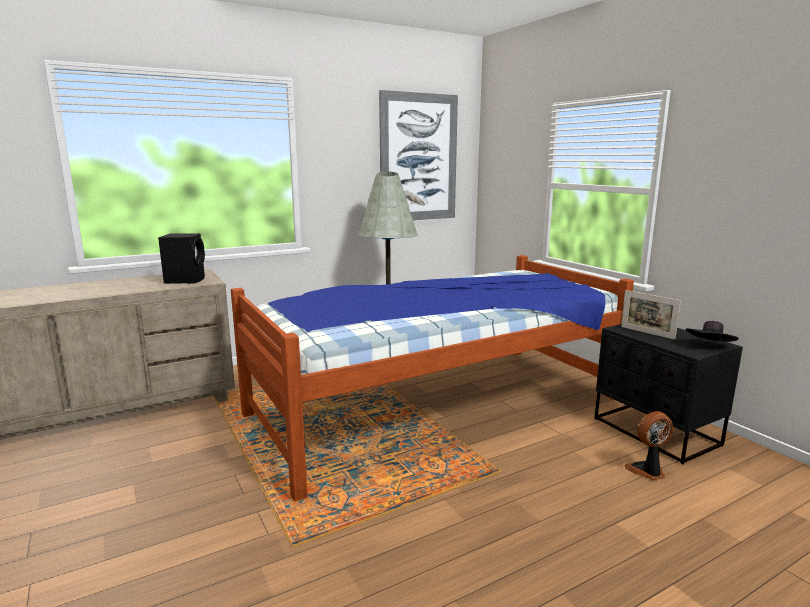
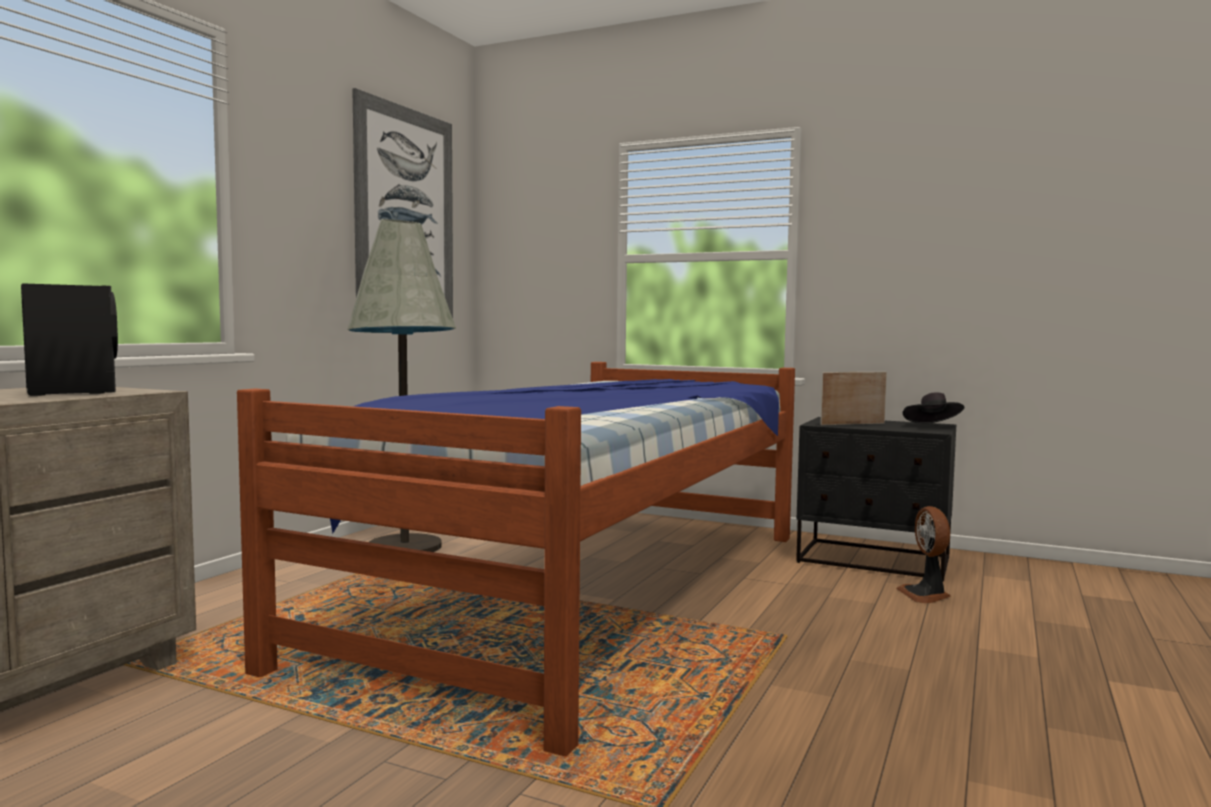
camera: 35 degrees left, 10 degrees down
picture frame [621,290,681,340] -> picture frame turned 150 degrees clockwise [820,372,887,425]
fan [625,411,673,480] -> fan turned 45 degrees counterclockwise [896,506,951,603]

